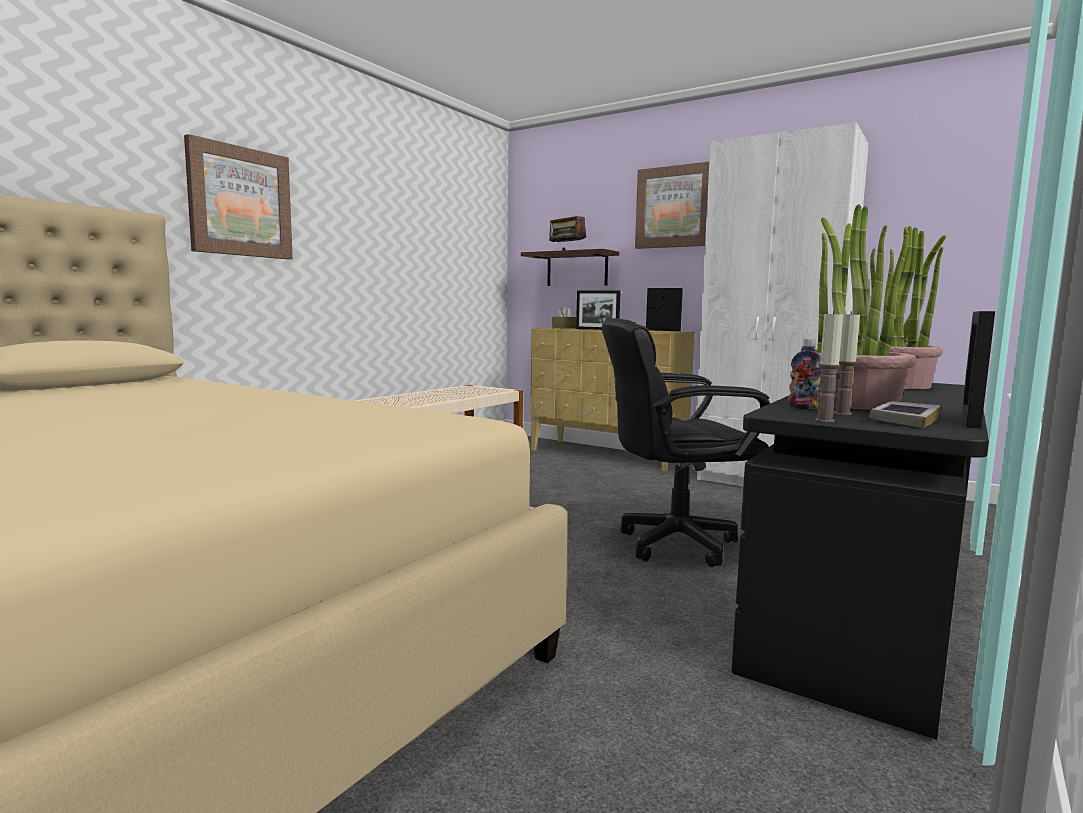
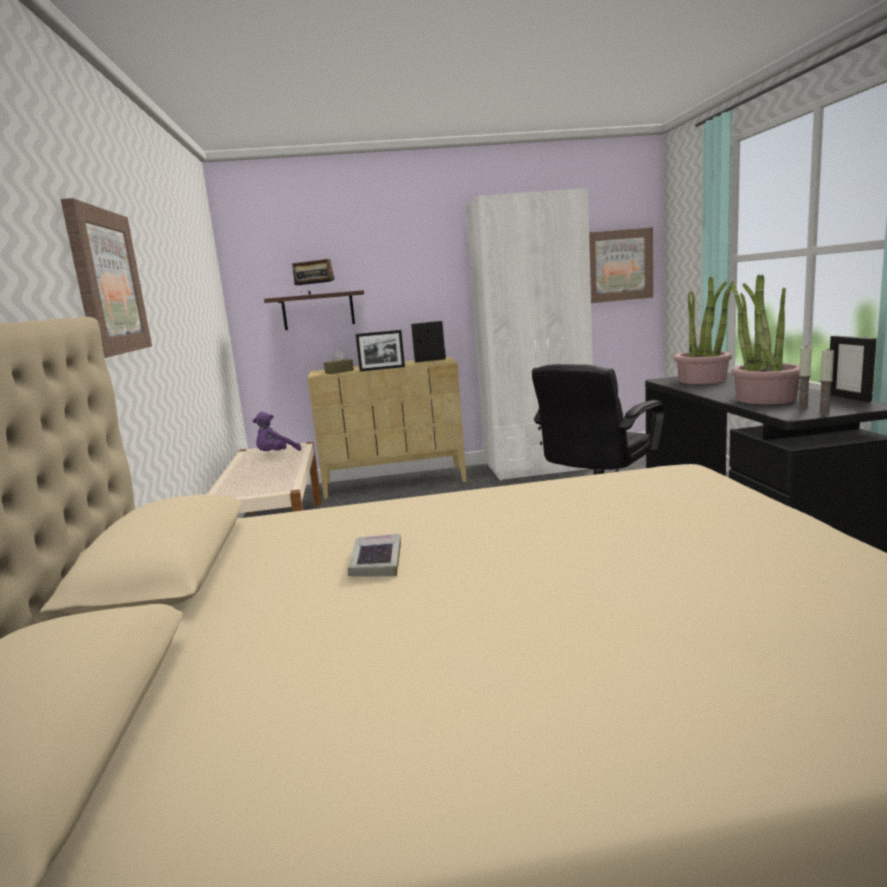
camera: 40 degrees left, 5 degrees up
picture [635,162,709,249] -> picture moved to [589,227,653,303]
bottle [788,339,822,409] -> none
book [869,401,941,428] -> book moved to [348,534,401,577]
none -> purple plush toy [253,412,302,451]

